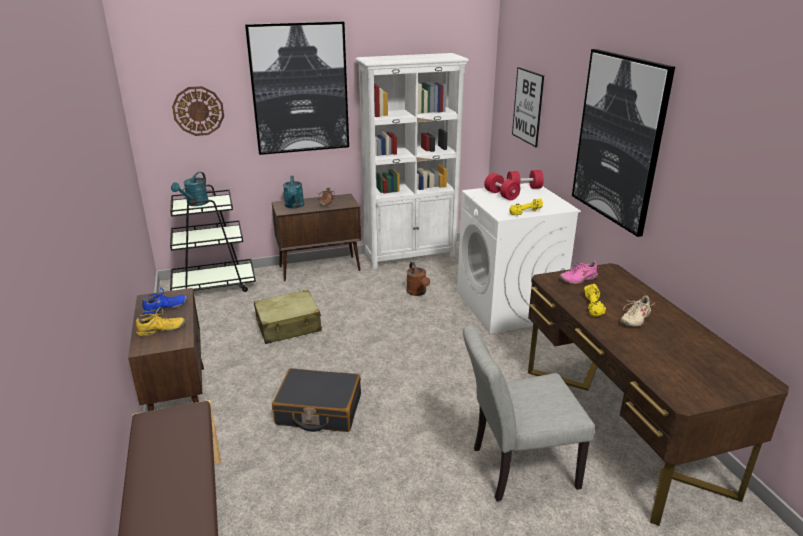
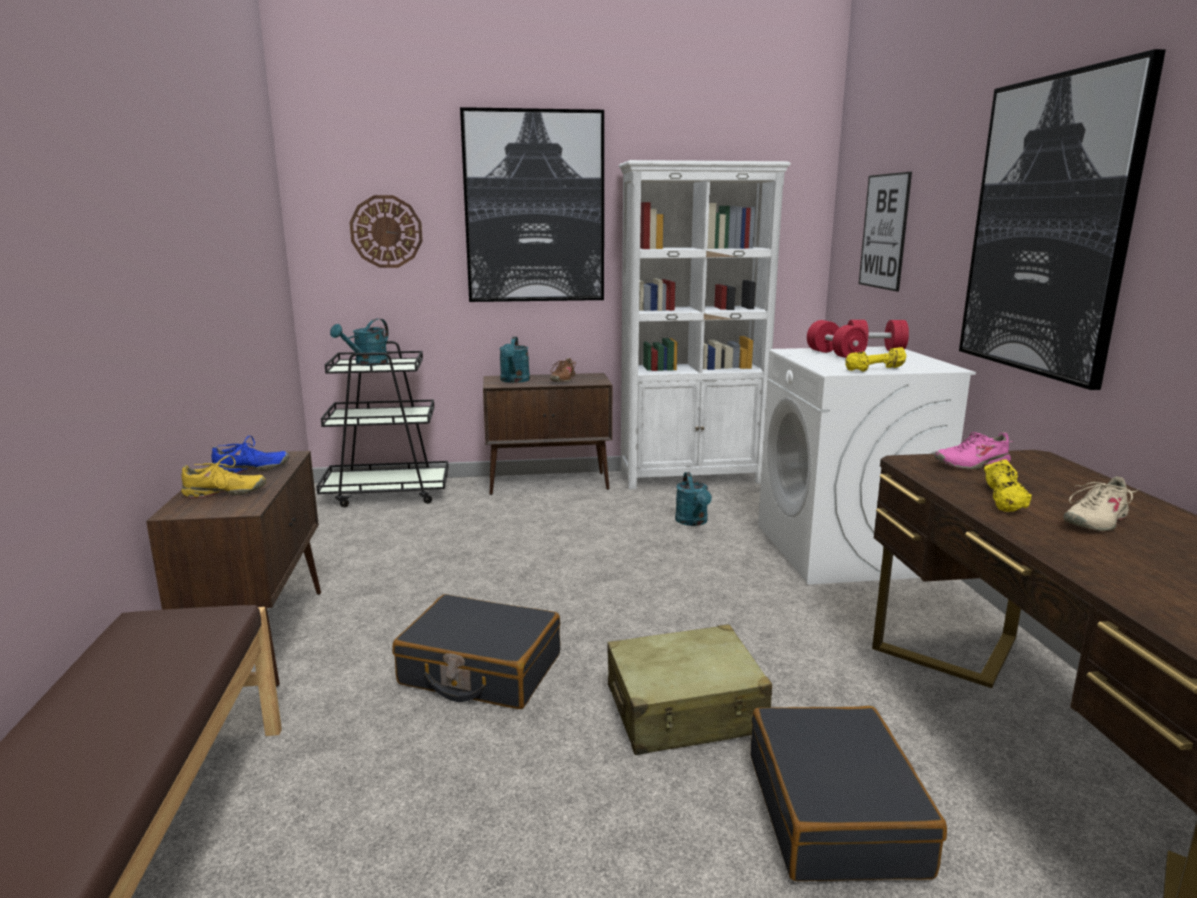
camera: 10 degrees right, 10 degrees down
beige suitcase [254,290,322,344] -> beige suitcase moved to [607,624,772,755]
brown watering can [406,262,430,296] -> turquoise watering can [675,472,712,526]
grey chair [463,325,595,501] -> black suitcase [751,706,947,881]

